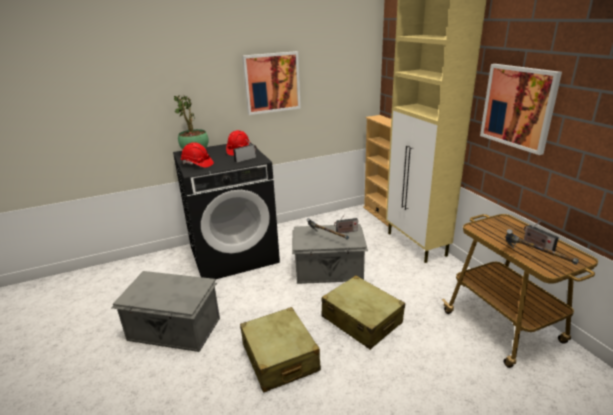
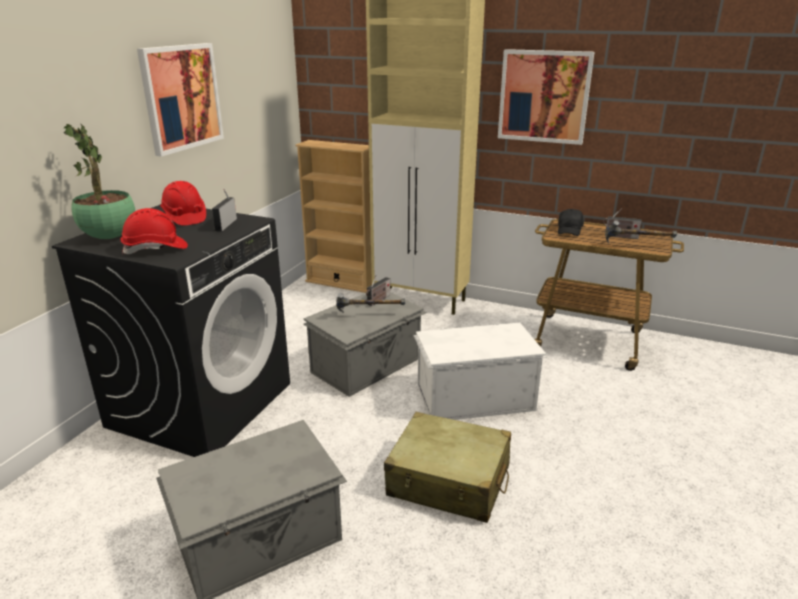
camera: 45 degrees left, 0 degrees up
beige suitcase [321,275,405,350] -> white storage box [413,323,547,420]
none -> black cap [558,209,584,236]

